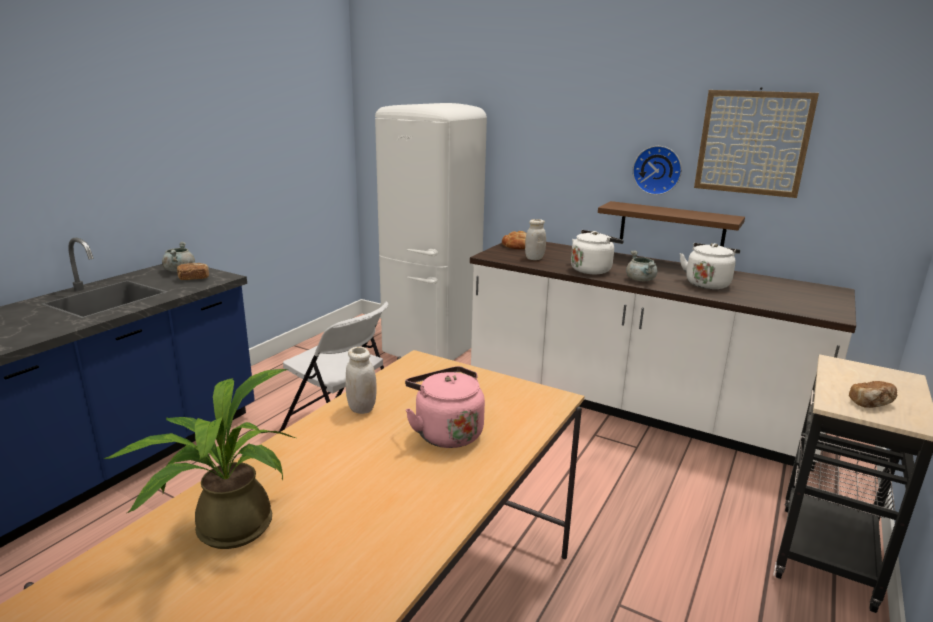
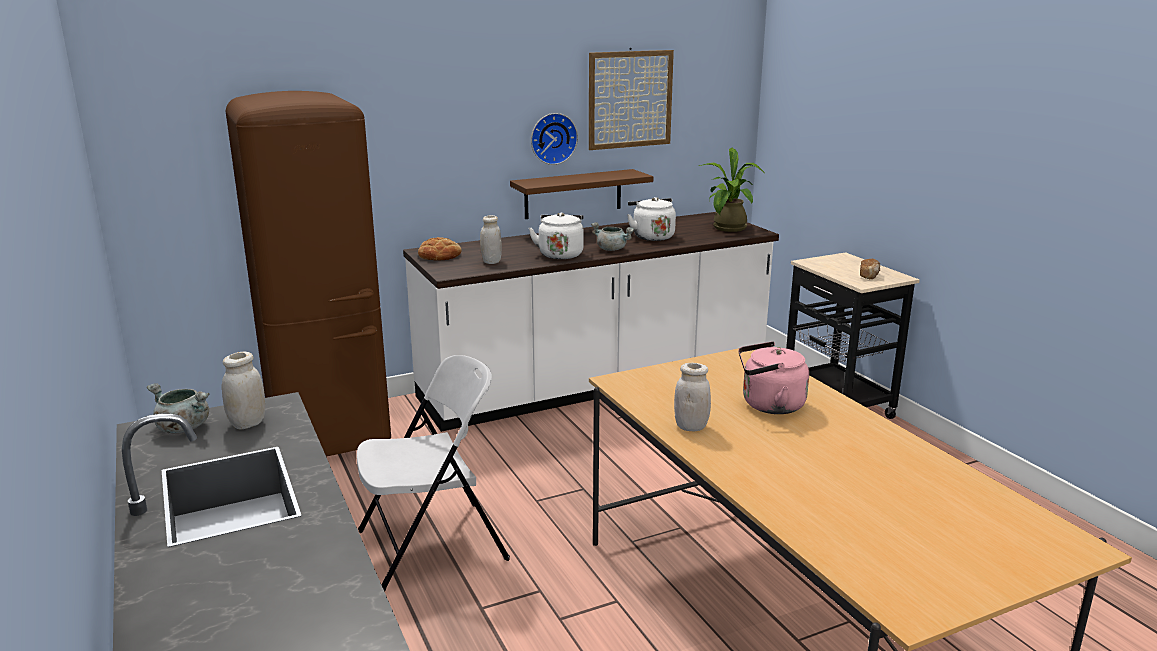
camera: 55 degrees left, 0 degrees up
potted plant [104,369,296,549] -> potted plant moved to [699,147,765,232]
bread [177,263,209,280] -> white jar [222,352,265,430]
white fridge [375,103,487,360] -> brown fridge [226,91,391,456]

